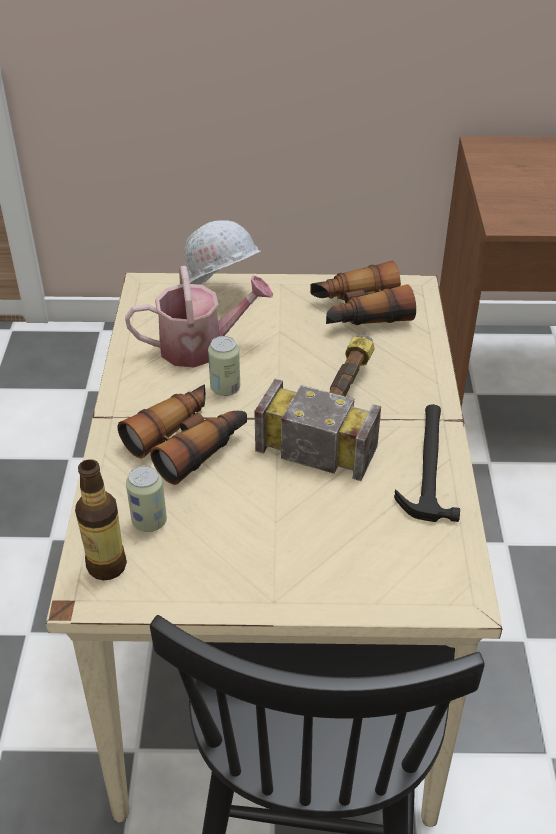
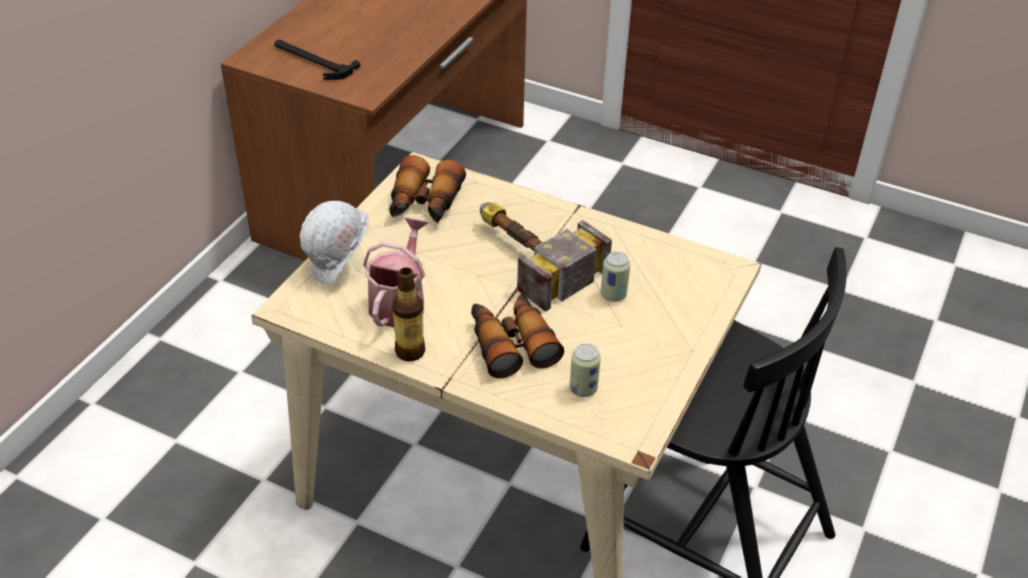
camera: 65 degrees left, 0 degrees up
bottle [75,459,127,580] -> bottle moved to [392,268,425,361]
can [208,336,240,396] -> can moved to [601,252,630,302]
hammer [394,404,460,522] -> hammer moved to [274,40,360,80]

